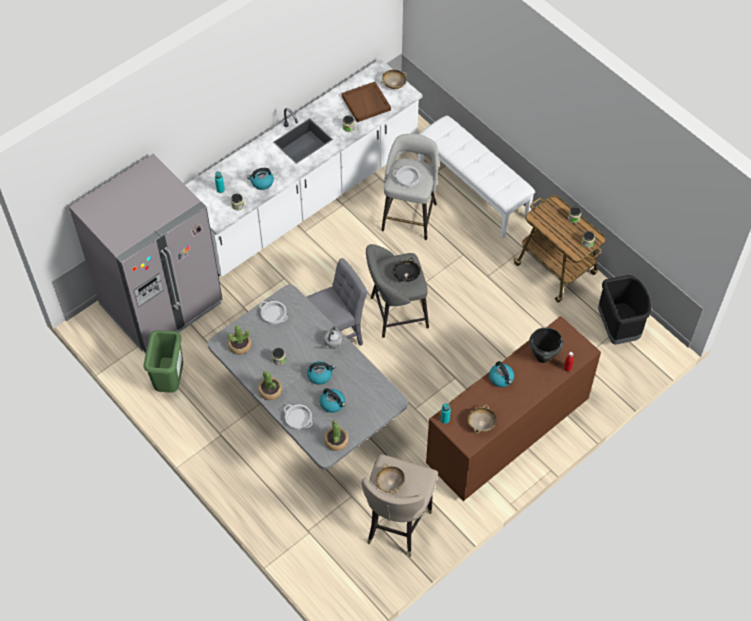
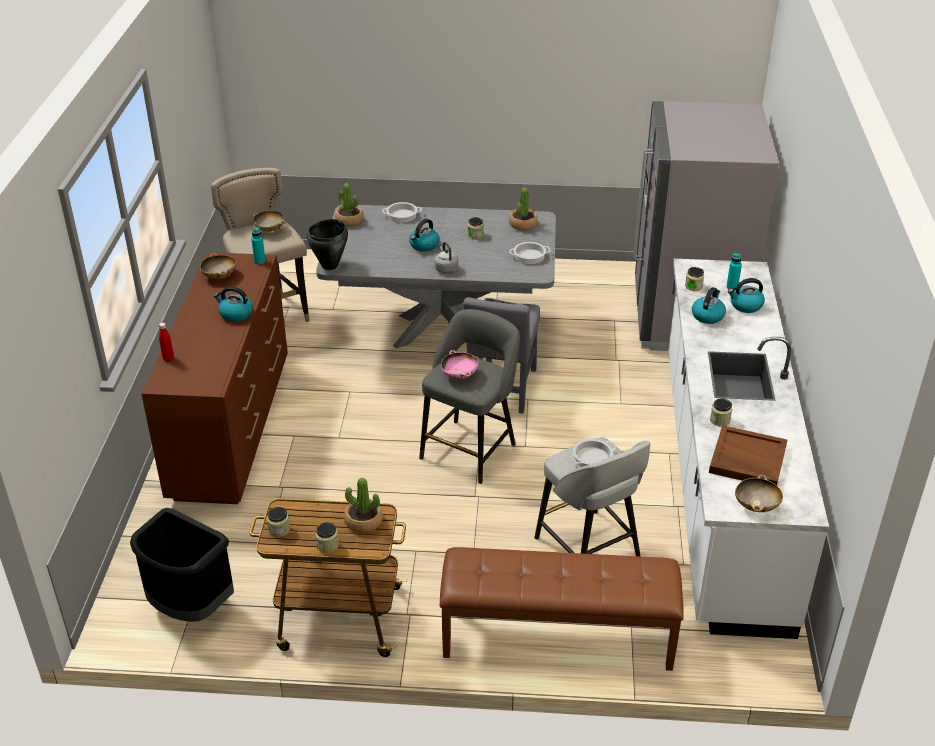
camera: 135 degrees right, 20 degrees down
green trash can [144,330,183,393] -> none
potted plant [258,371,282,400] -> potted plant moved to [344,478,383,533]
kettle [320,388,346,413] -> kettle moved to [728,278,765,313]
black bowl [393,258,420,282] -> pink bowl [441,350,478,379]
white bench [418,116,535,238] -> brown bench [440,547,684,671]
black cooking pot [529,327,563,363] -> black cooking pot moved to [307,219,348,270]

